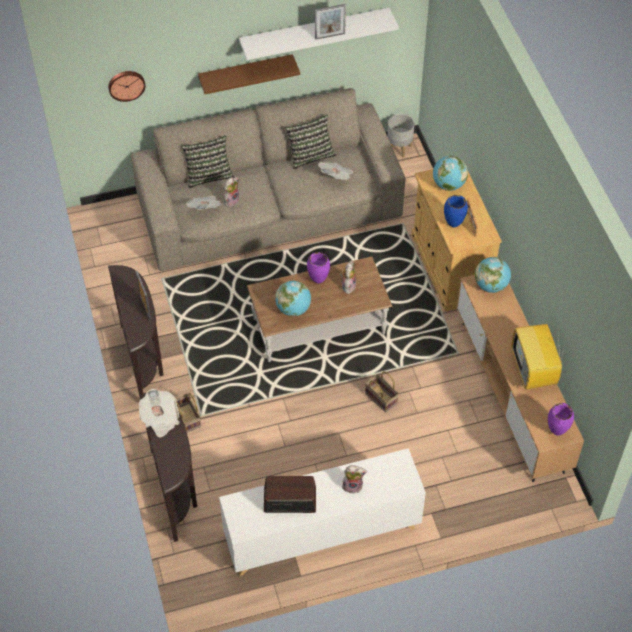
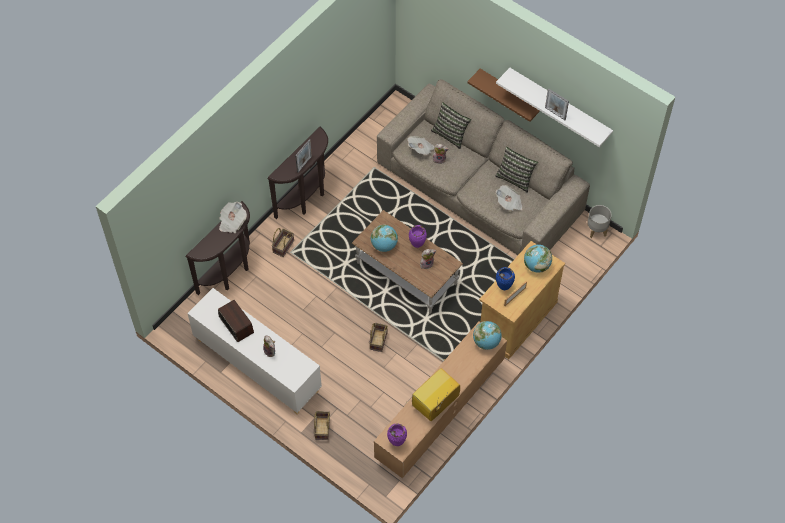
camera: 55 degrees right, 5 degrees up
wall clock [108,71,145,102] -> none
none -> basket [314,411,330,440]

